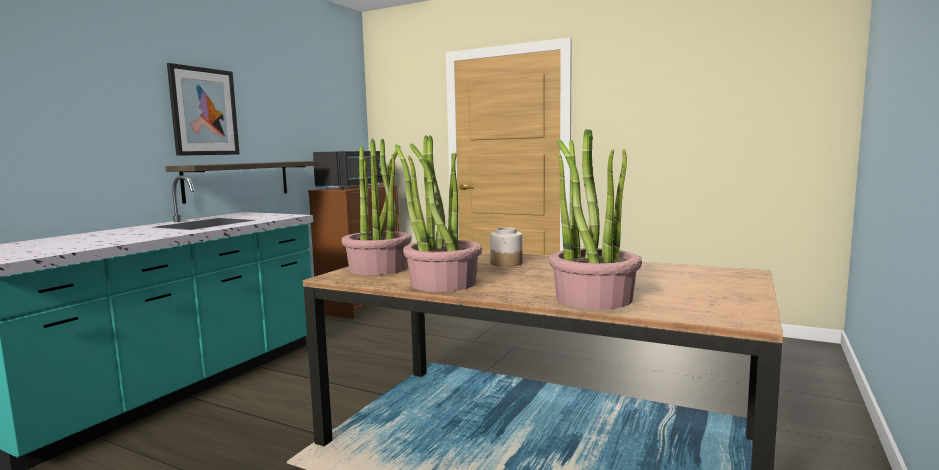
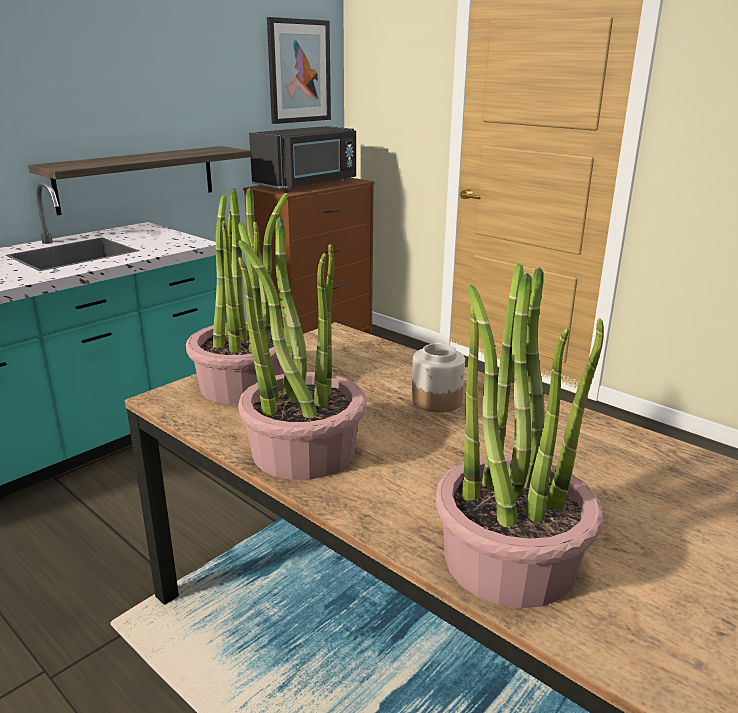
camera: 15 degrees right, 15 degrees up
picture [167,63,240,156] -> picture moved to [267,17,331,124]

